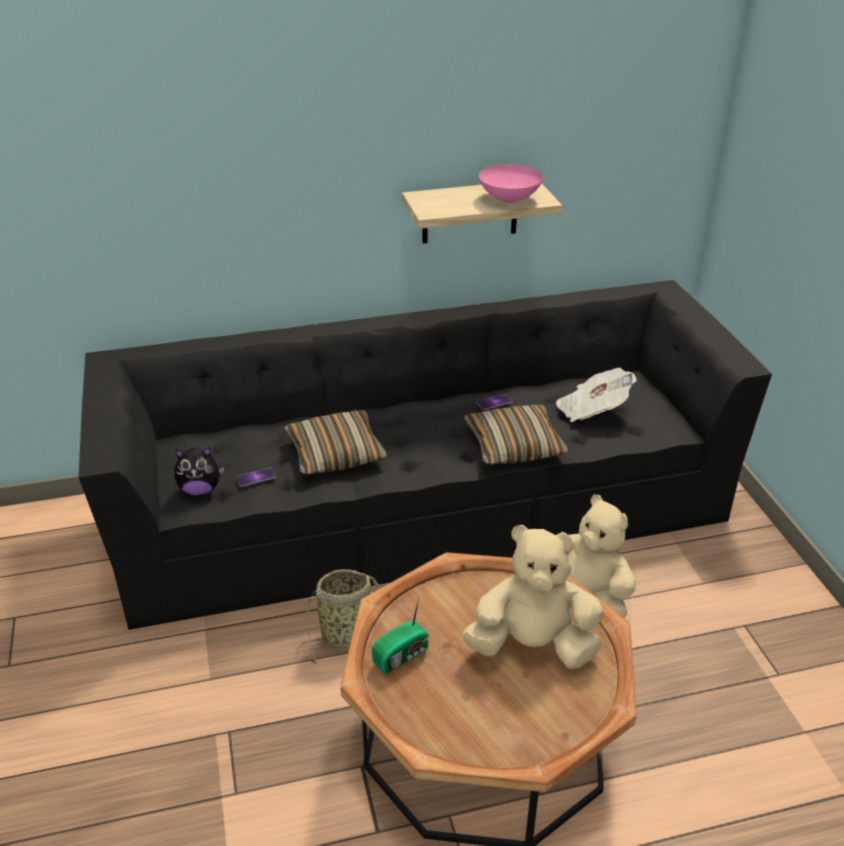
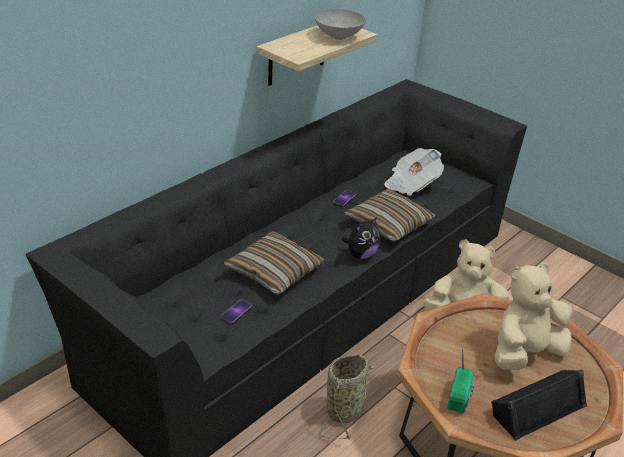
camera: 35 degrees left, 0 degrees up
plush toy [175,447,224,495] -> plush toy moved to [342,217,380,259]
pink bowl [479,164,543,203] -> grey bowl [315,9,366,40]
none -> black speaker [491,370,587,441]

